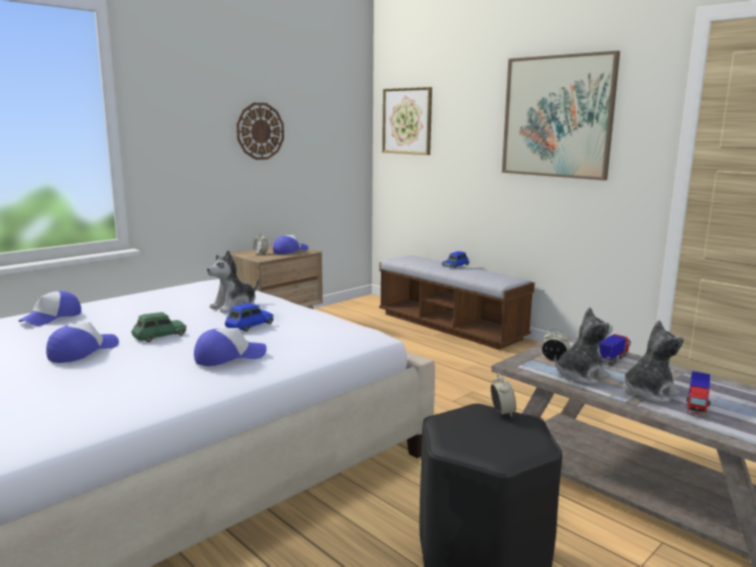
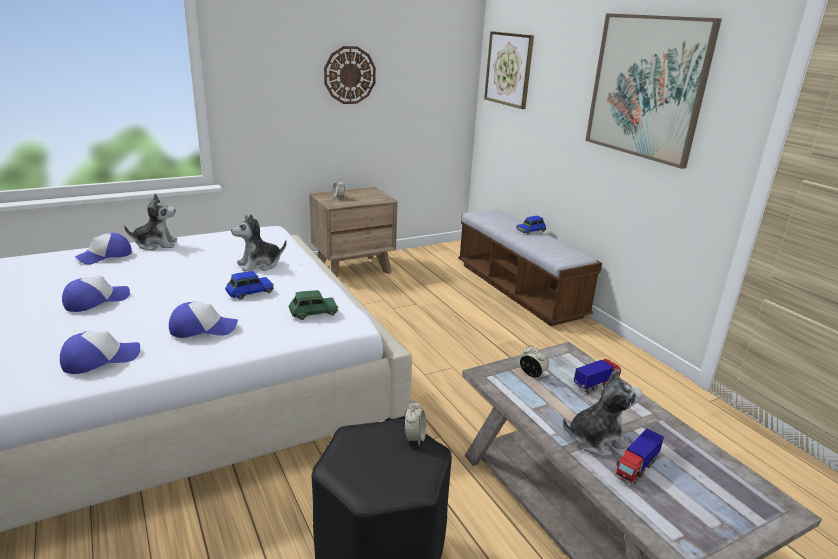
camera: 15 degrees right, 10 degrees up
green toy car [131,312,187,342] -> green toy car moved to [288,290,338,320]
cap [273,235,309,254] -> cap moved to [60,331,140,374]
plush toy [554,307,613,384] -> plush toy moved to [124,194,177,250]

